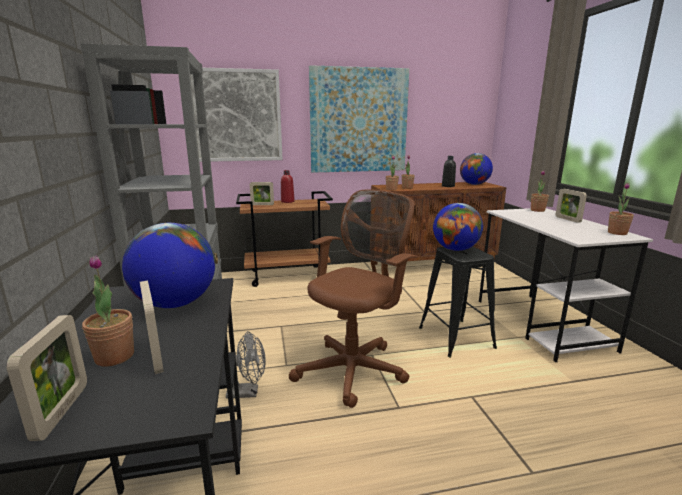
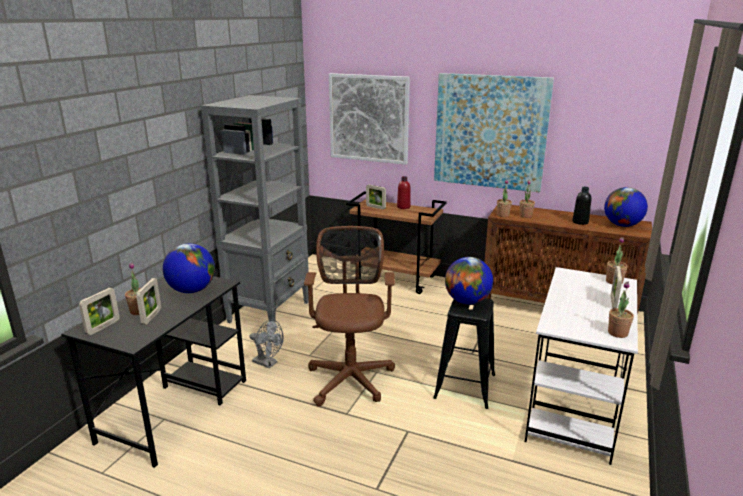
camera: 35 degrees right, 5 degrees up
brown office chair [288,190,417,408] -> brown office chair turned 75 degrees counterclockwise [304,226,395,406]

